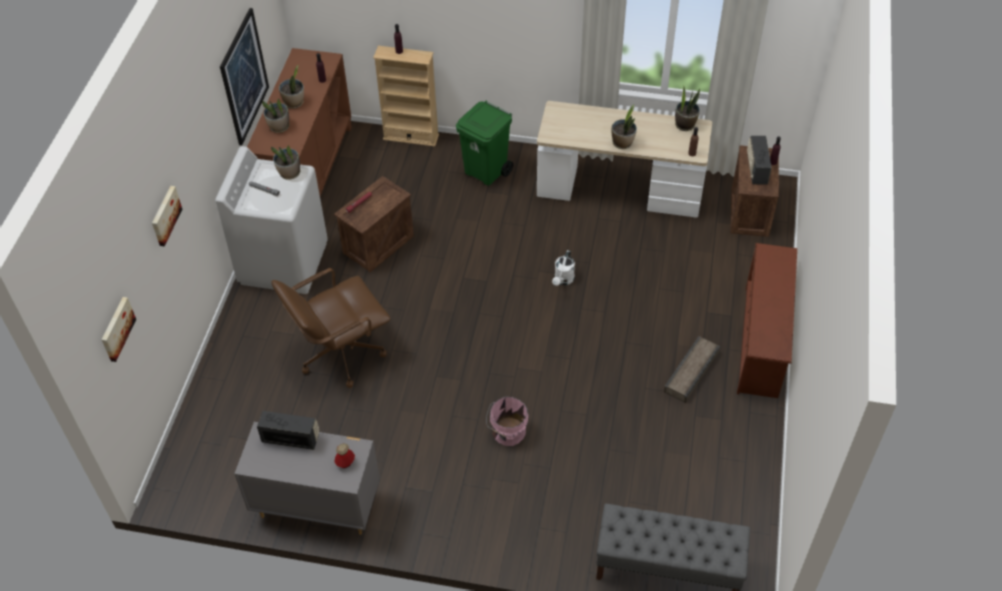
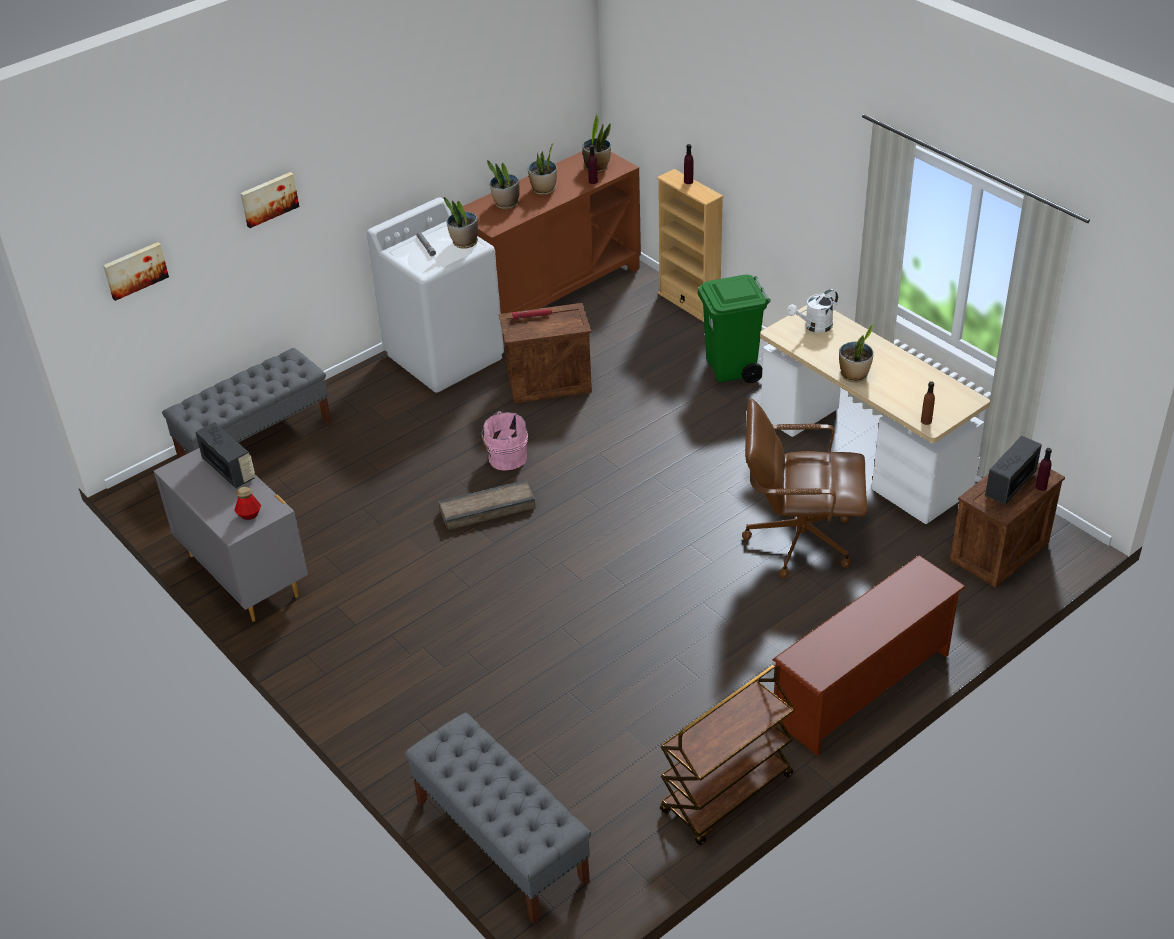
camera: 40 degrees right, 10 degrees down
picture [220,8,269,145] -> none
brown office chair [272,268,390,388] -> brown office chair moved to [742,399,867,578]
pink bucket [486,397,528,446] -> pink bucket moved to [481,411,528,470]
white watering can [552,250,575,286] -> white watering can moved to [787,289,838,333]
crate [664,336,720,403] -> crate moved to [438,480,536,531]
potted plant [675,85,700,131] -> potted plant moved to [582,114,611,173]
none -> grey bench [162,348,331,458]
none -> brown cart [660,665,795,845]

